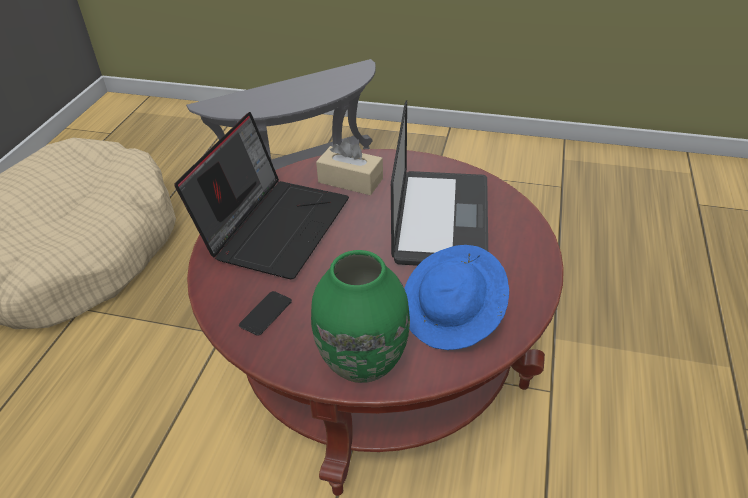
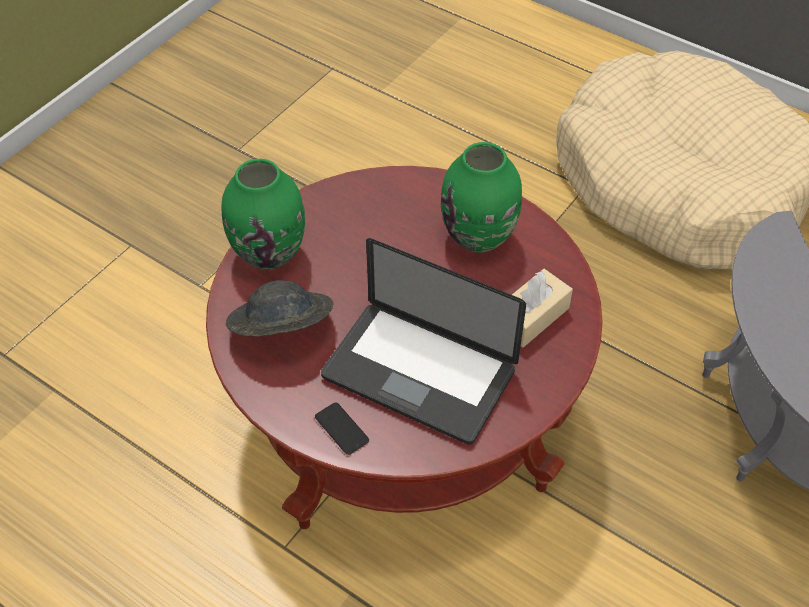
camera: 110 degrees right, 10 degrees up
laptop [174,112,349,279] -> green vase [441,142,522,253]
phone [239,291,292,336] -> phone moved to [315,402,369,455]
blue hat [404,245,509,350] -> grey hat [226,280,334,337]

